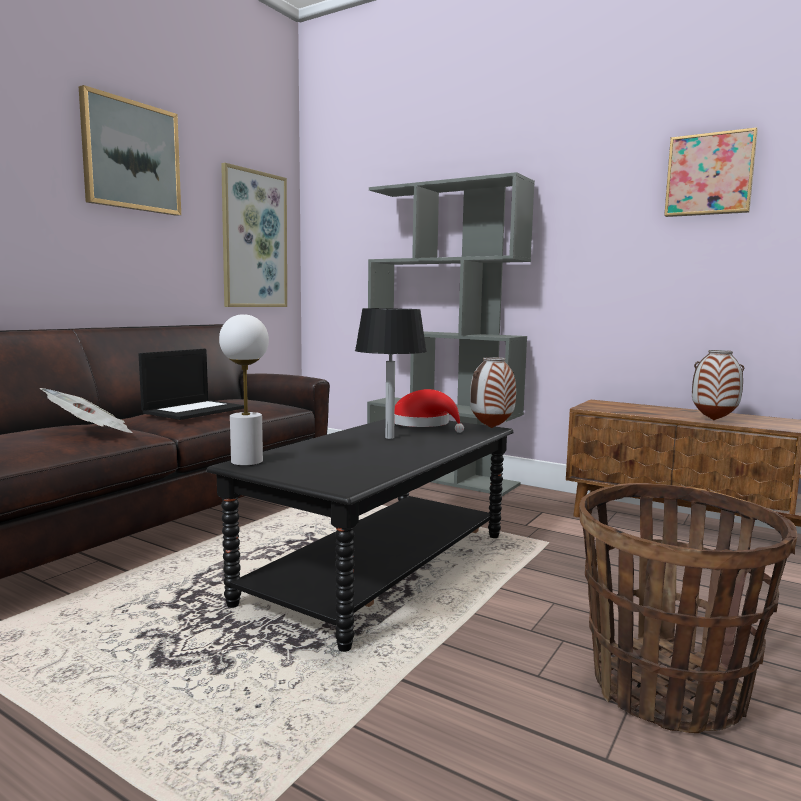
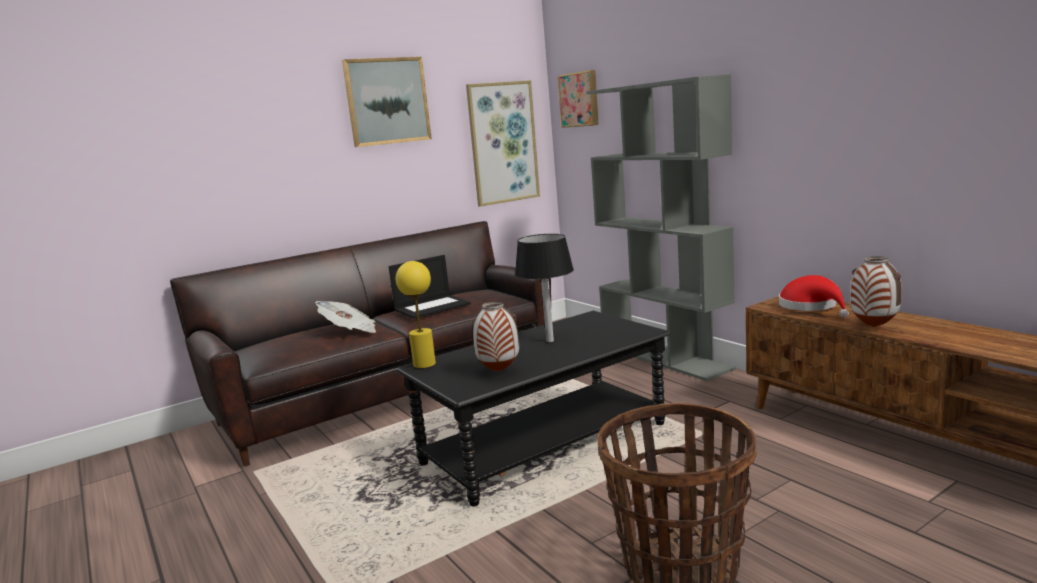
camera: 25 degrees right, 5 degrees up
white table lamp [219,314,269,466] -> yellow table lamp [396,261,436,368]
red hat [394,389,464,433] -> red hat moved to [779,275,849,317]
vase [470,357,516,428] -> vase moved to [472,302,519,372]
picture [664,127,758,217] -> picture moved to [558,70,599,128]

